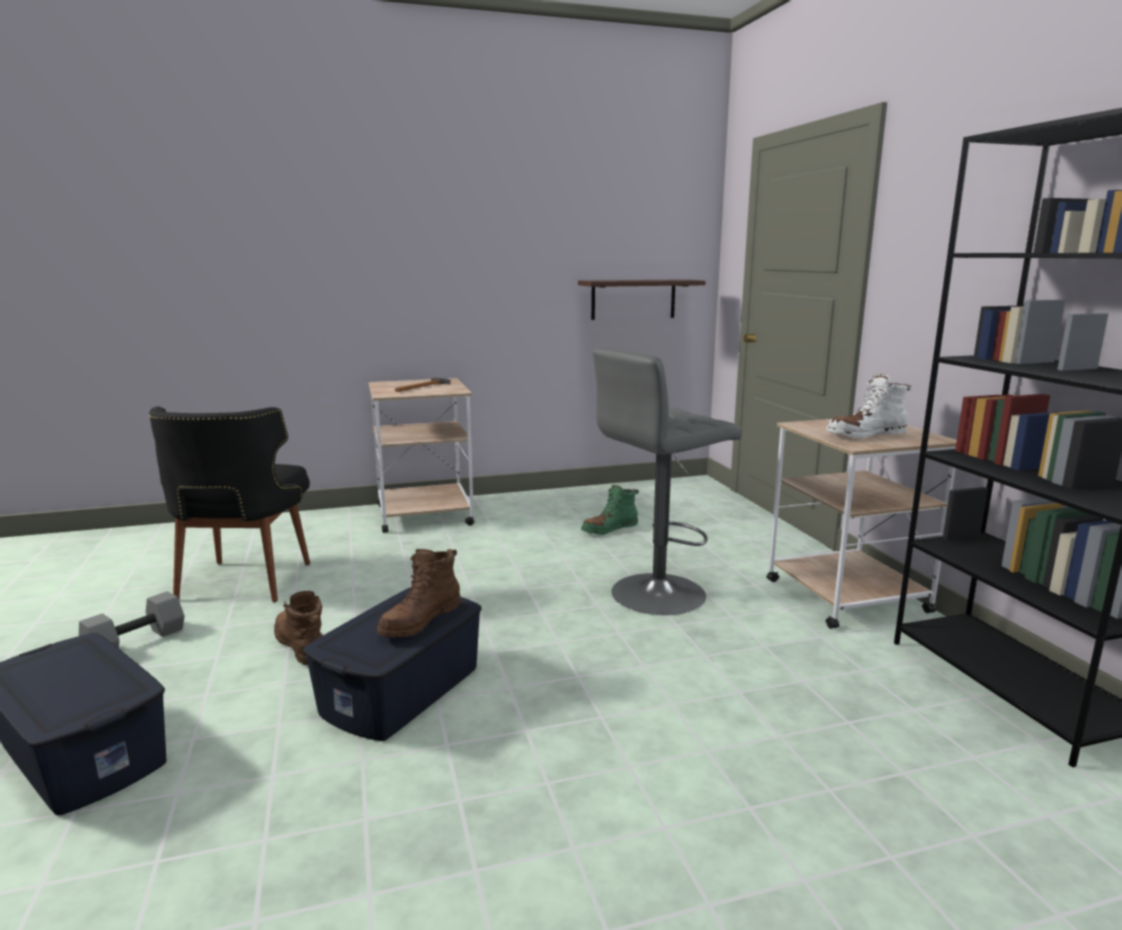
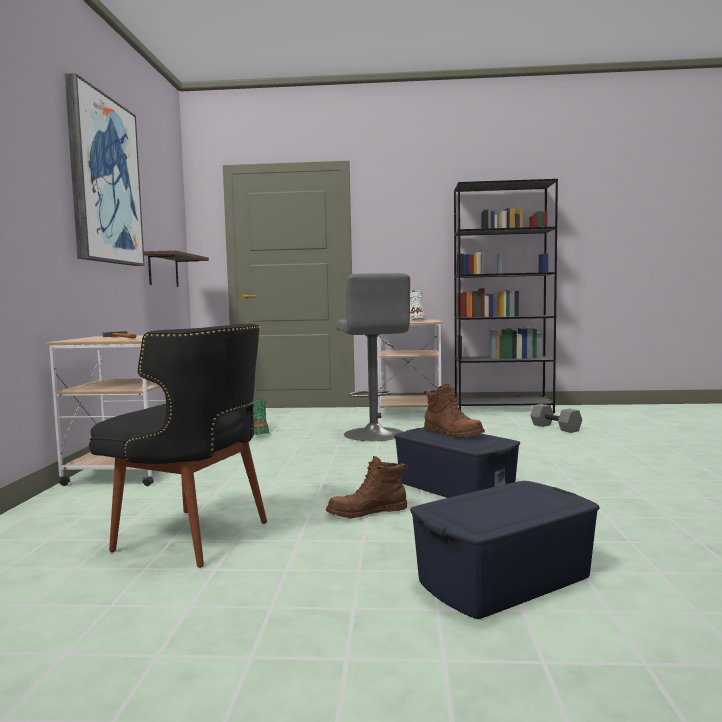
camera: 70 degrees left, 10 degrees down
grey dumbbell [79,591,185,648] -> grey dumbbell moved to [530,404,582,433]
none -> picture [65,73,145,266]

